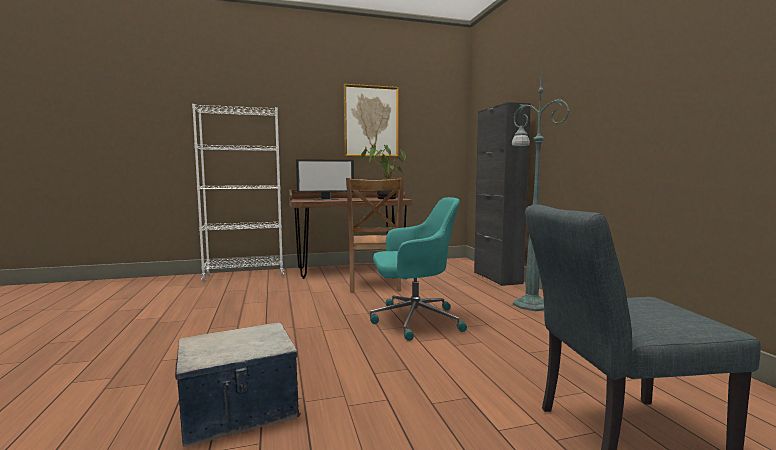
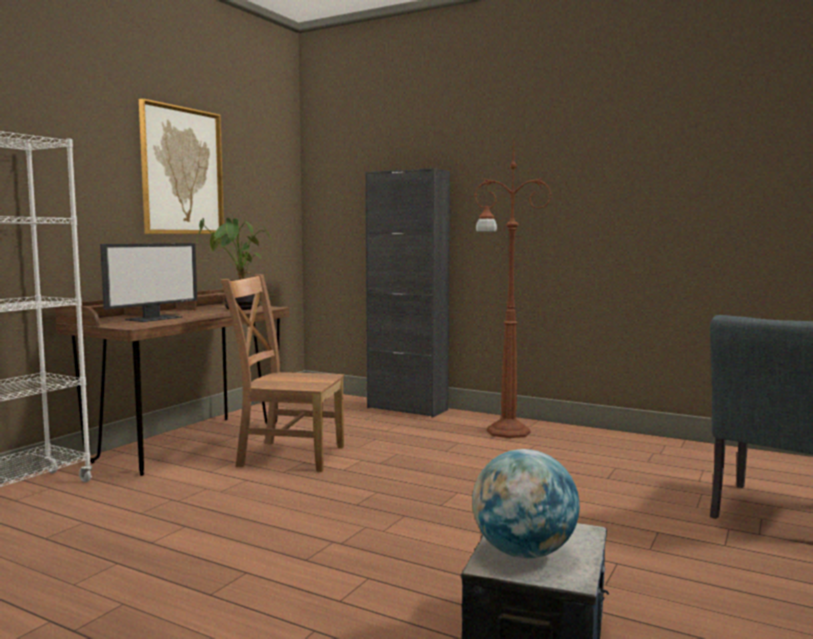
camera: 45 degrees left, 0 degrees up
brown chair [346,178,404,293] -> brown chair turned 150 degrees clockwise [220,274,344,472]
turquoise office chair [370,197,467,341] -> none
green floor lamp [512,68,570,311] -> brown floor lamp [474,140,552,438]
none -> globe [472,449,580,559]

